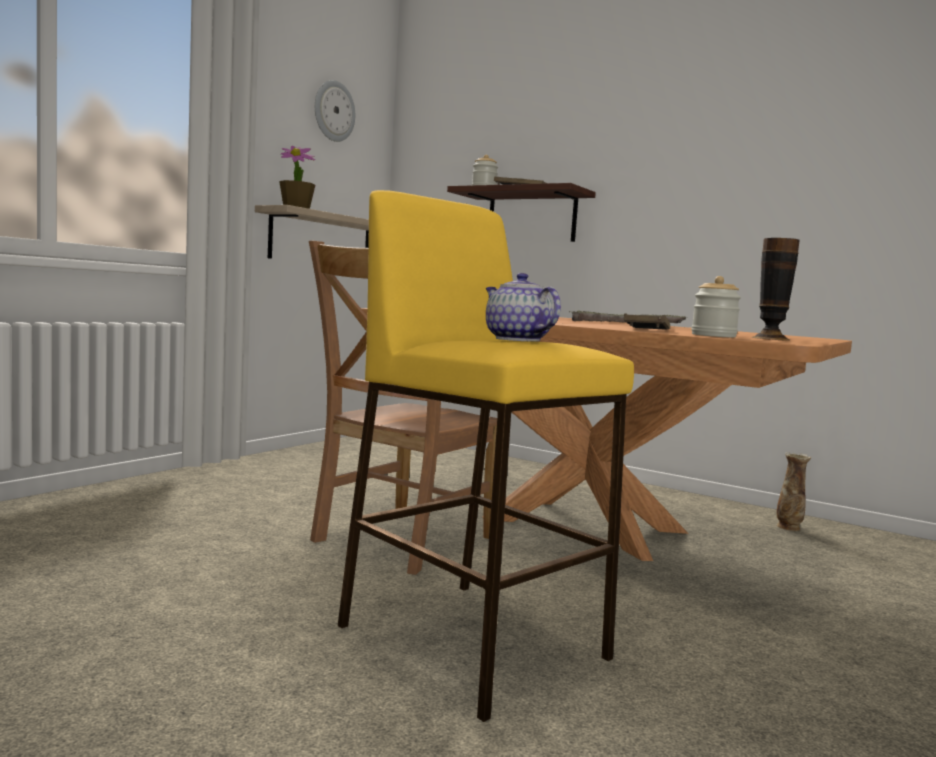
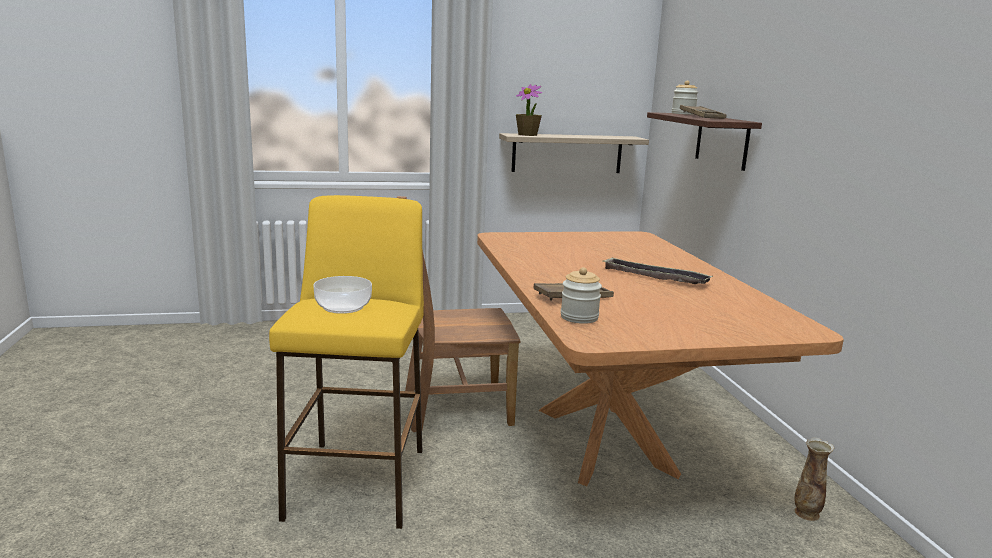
camera: 45 degrees right, 10 degrees up
wall clock [315,80,355,142] -> none
teapot [485,273,561,342] -> bowl [313,276,372,314]
vase [751,238,800,341] -> none

